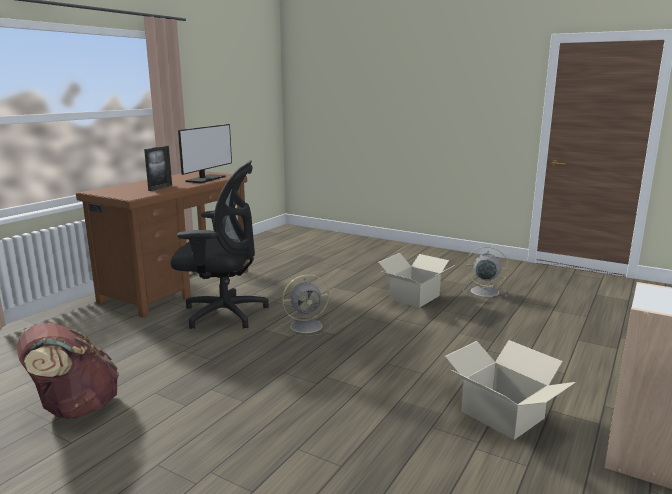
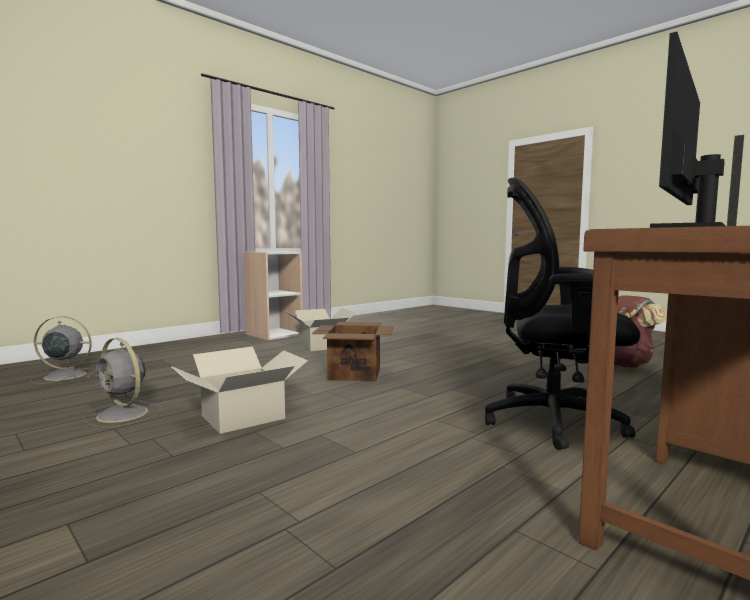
camera: 165 degrees left, 10 degrees down
grey fan [280,274,331,336] -> grey fan moved to [31,316,96,384]
none -> cardboard box [312,322,393,381]

